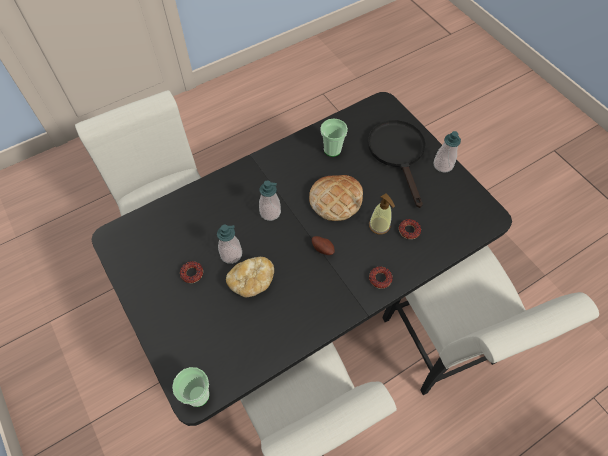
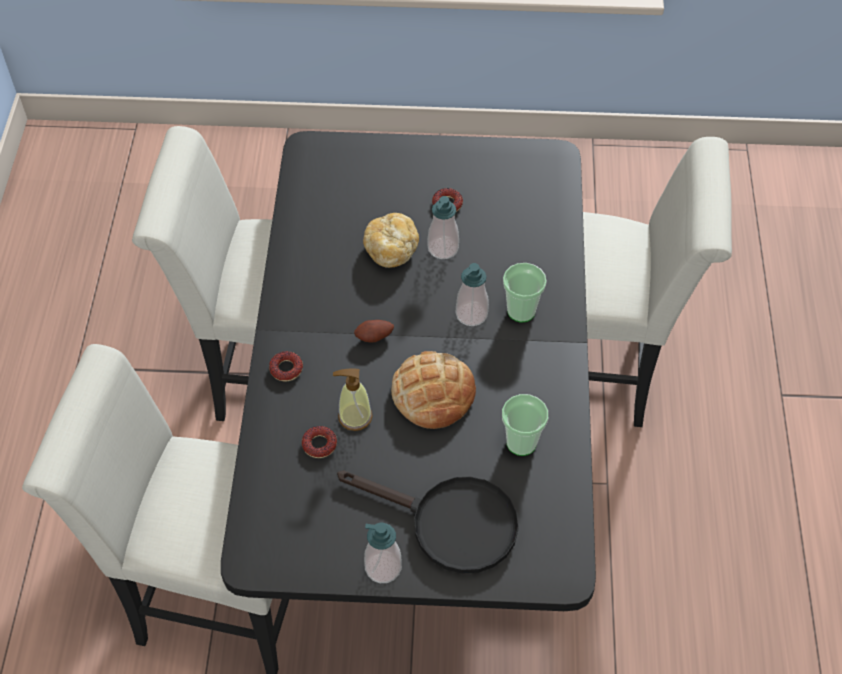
camera: 125 degrees right, 5 degrees down
cup [172,367,209,407] -> cup moved to [503,263,547,323]

